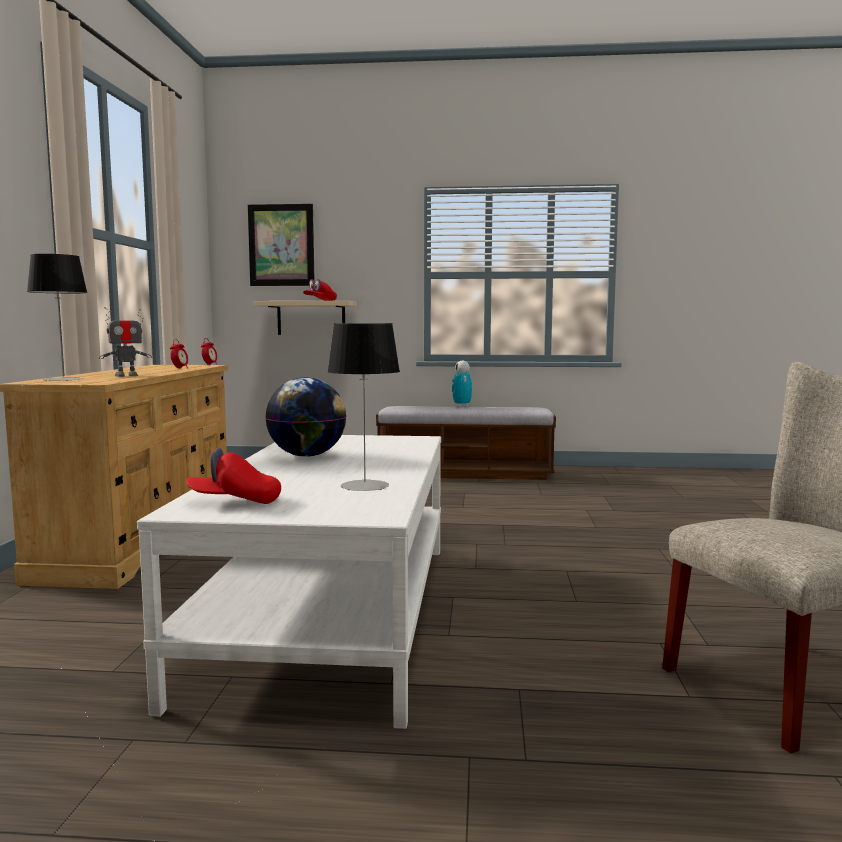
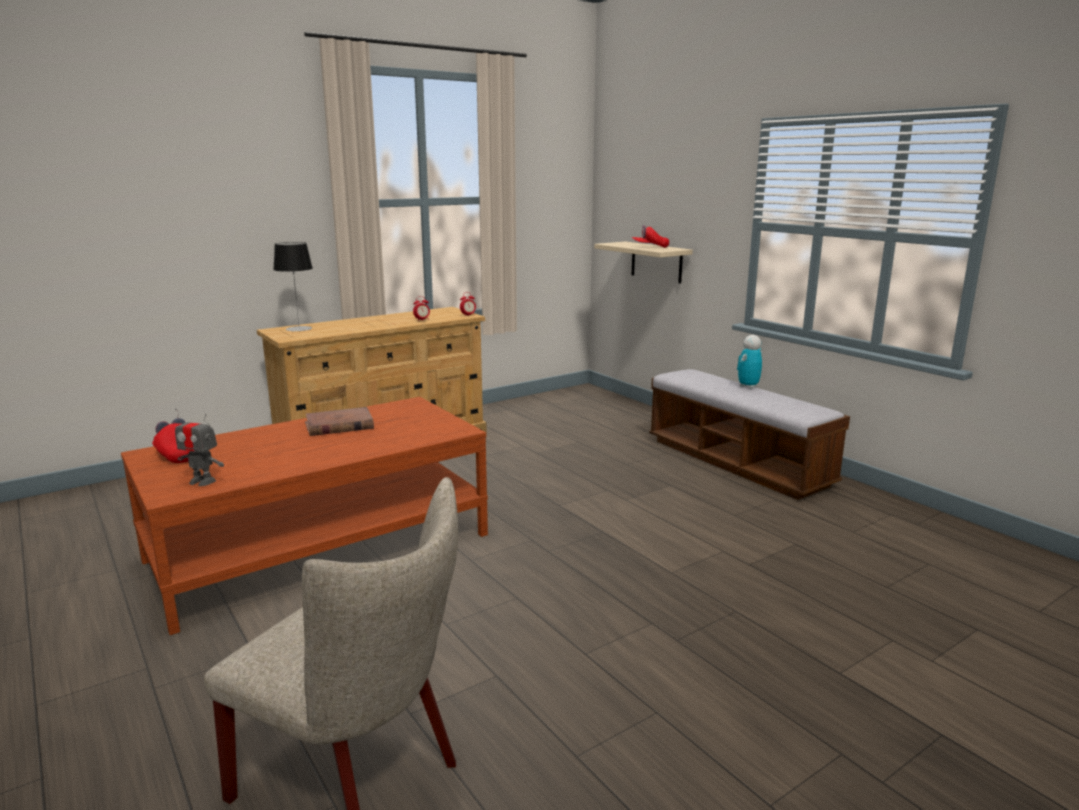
camera: 50 degrees right, 10 degrees up
toy robot [99,307,152,377] -> toy robot moved to [175,408,224,486]
white coffee table [137,435,441,729] -> brown coffee table [121,397,488,635]
picture [248,204,315,286] -> none
globe [265,377,346,457] -> brown book [305,407,374,436]
table lamp [327,323,400,491] -> none

